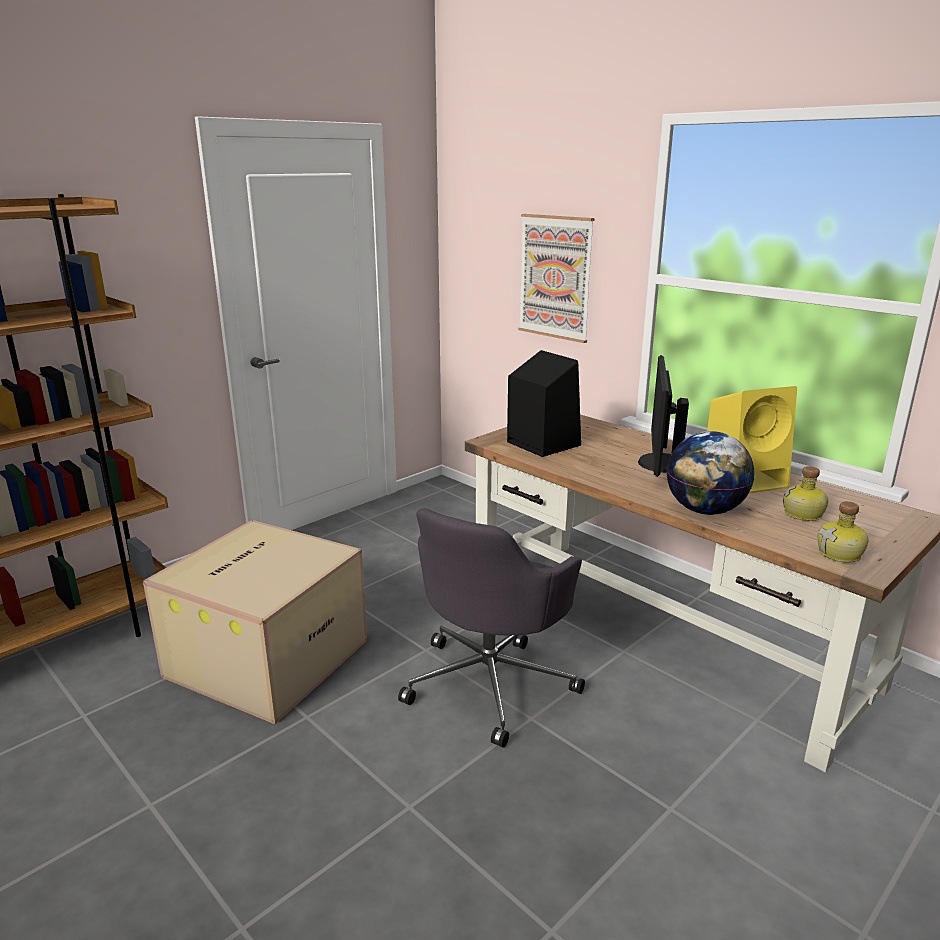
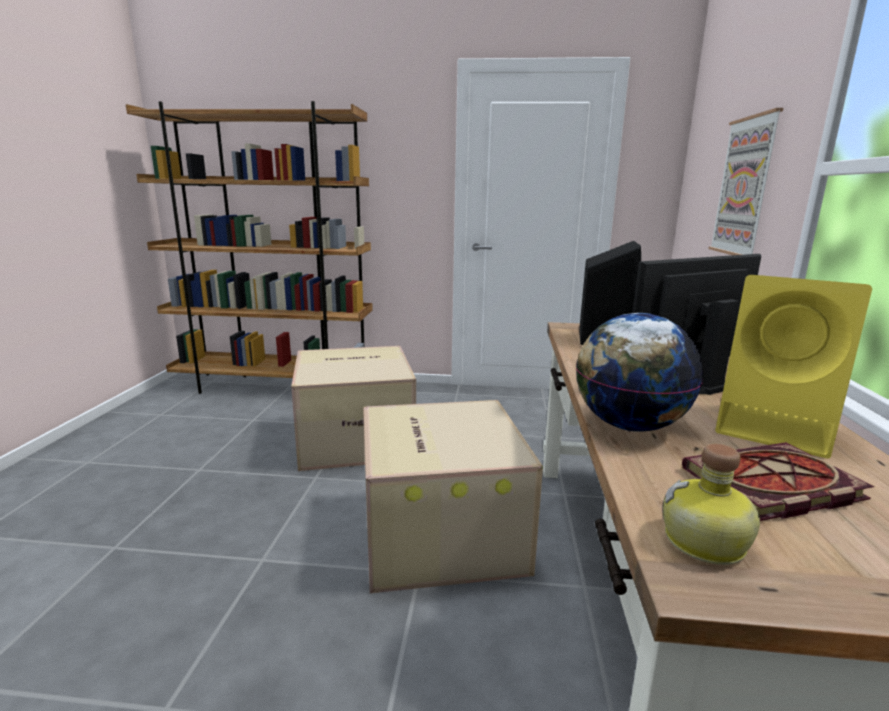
camera: 50 degrees right, 5 degrees down
grey office chair [398,508,585,748] -> cardboard box [363,400,543,593]
bottle [783,466,828,521] -> book [682,442,874,521]

